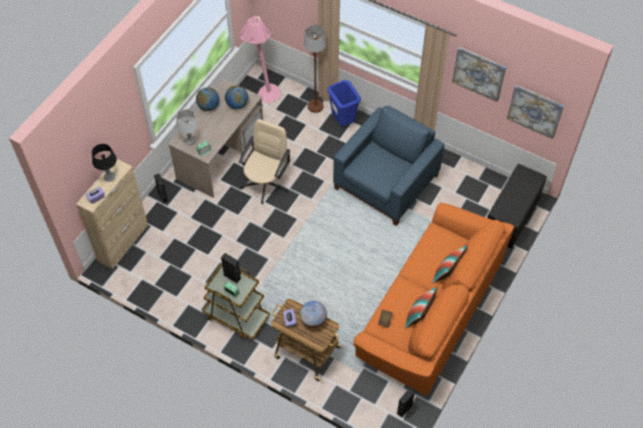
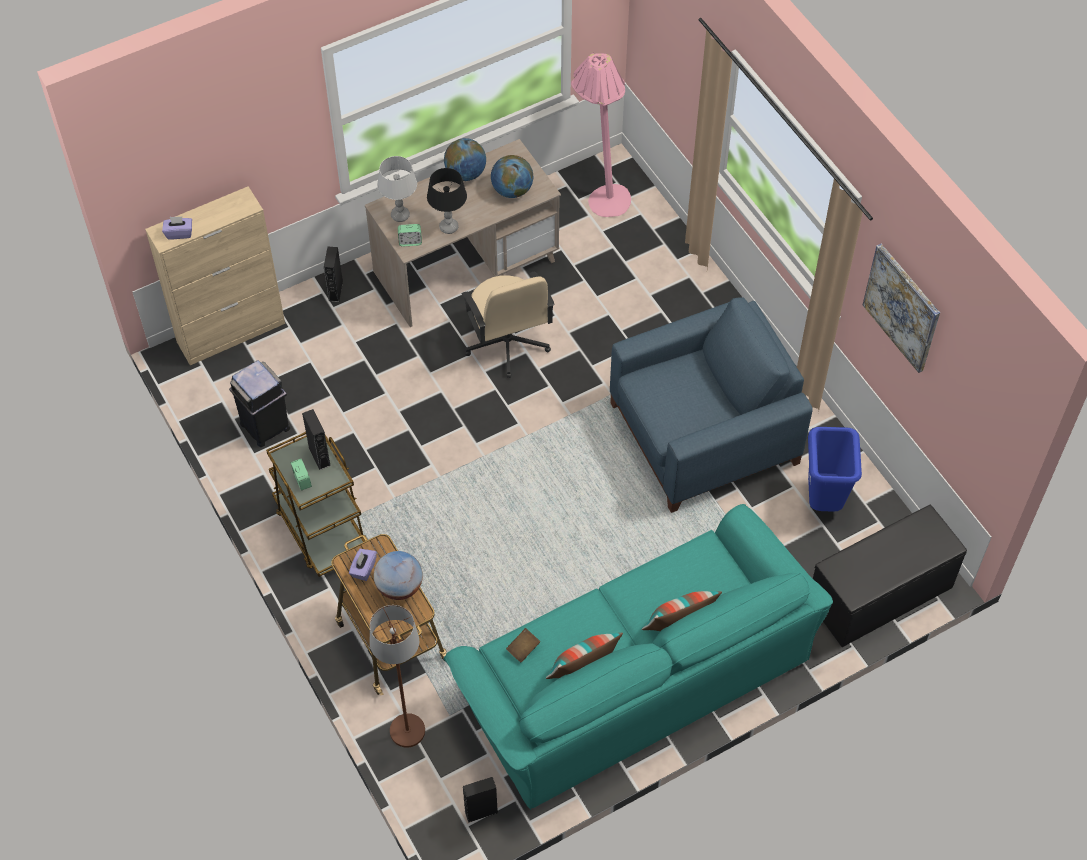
camera: 30 degrees right, 0 degrees up
black table lamp [92,144,117,182] -> black table lamp moved to [427,168,467,234]
beige office chair [239,119,291,204] -> beige office chair turned 105 degrees clockwise [462,272,554,378]
brown floor lamp [304,25,326,113] -> brown floor lamp moved to [370,605,425,748]
blue trash can [327,80,361,126] -> blue trash can moved to [808,427,862,512]
orange sofa [353,203,514,396] -> turquoise sofa [444,504,833,809]
picture [507,85,564,139] -> none
none -> black trash can [229,360,290,447]

